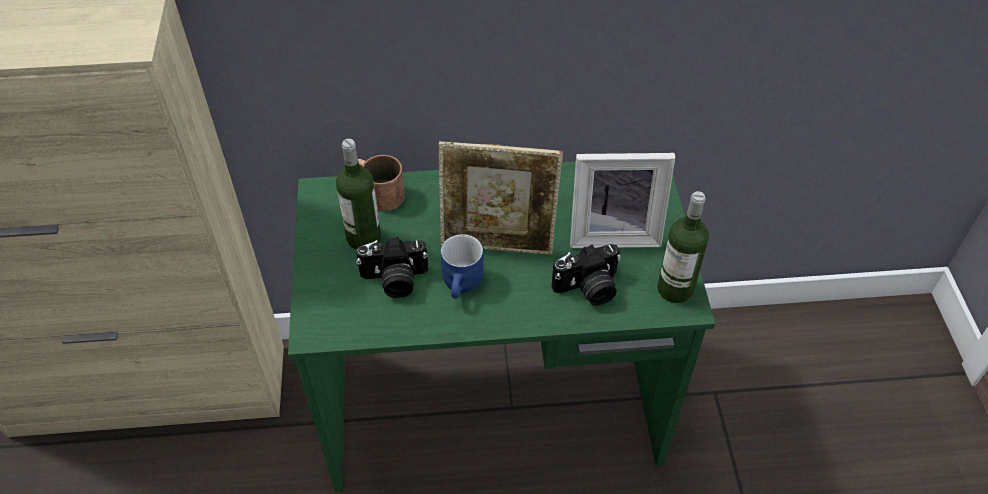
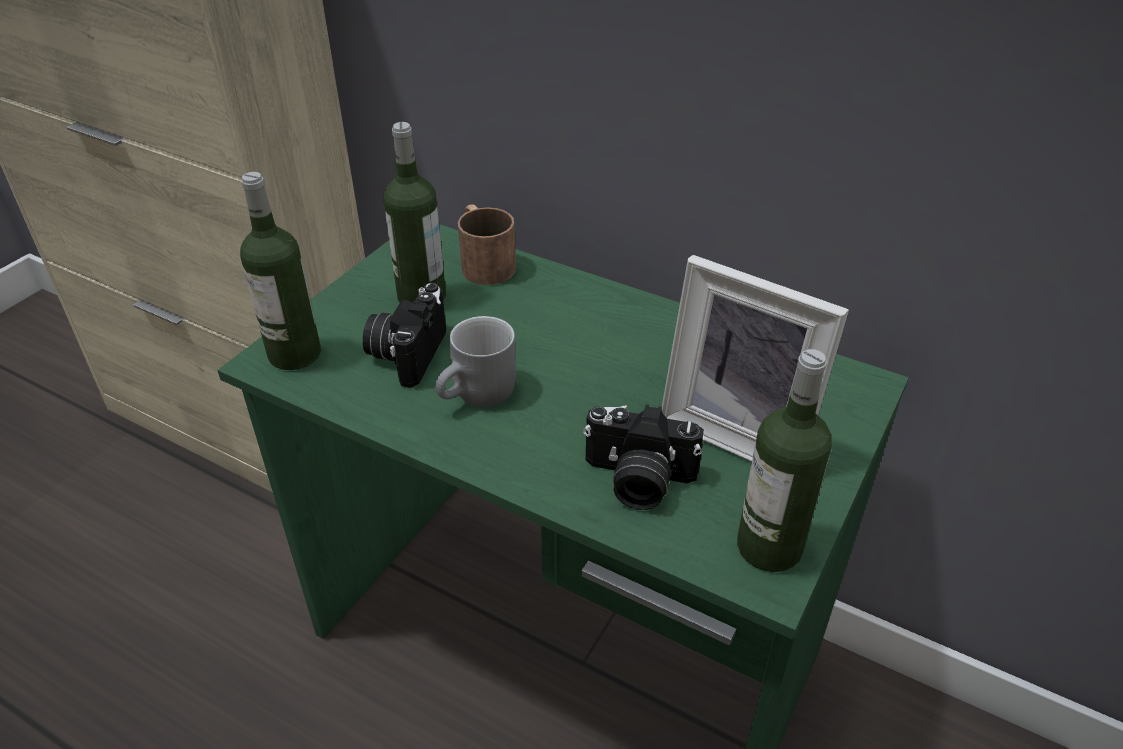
camera: 35 degrees right, 10 degrees down
camera [356,237,428,298] -> camera turned 75 degrees clockwise [363,283,446,388]
picture frame [439,141,563,255] -> none
blue mug [441,234,483,299] -> grey mug [436,316,516,407]
none -> bottle [240,172,321,370]

